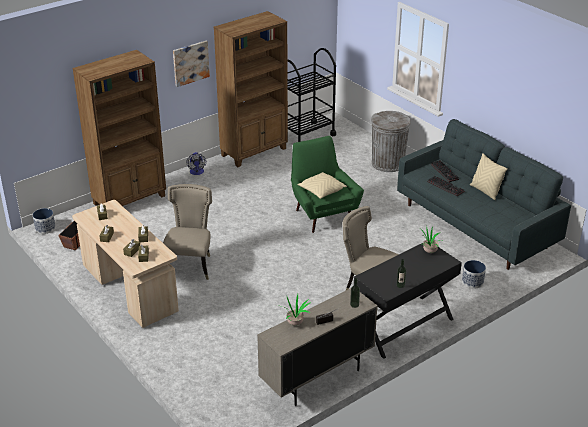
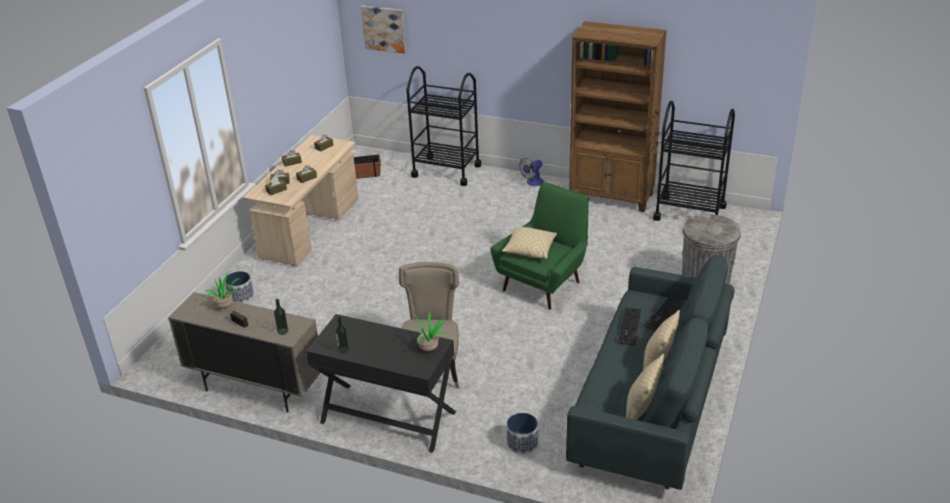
camera: 60 degrees right, 0 degrees up
planter [33,208,56,234] -> planter moved to [225,271,254,303]
brown bookcase [72,50,166,206] -> black cart [406,66,481,186]
beige chair [163,184,212,280] -> none
picture [173,41,210,87] -> picture moved to [361,6,406,53]
none -> beige pillow [626,354,664,420]

